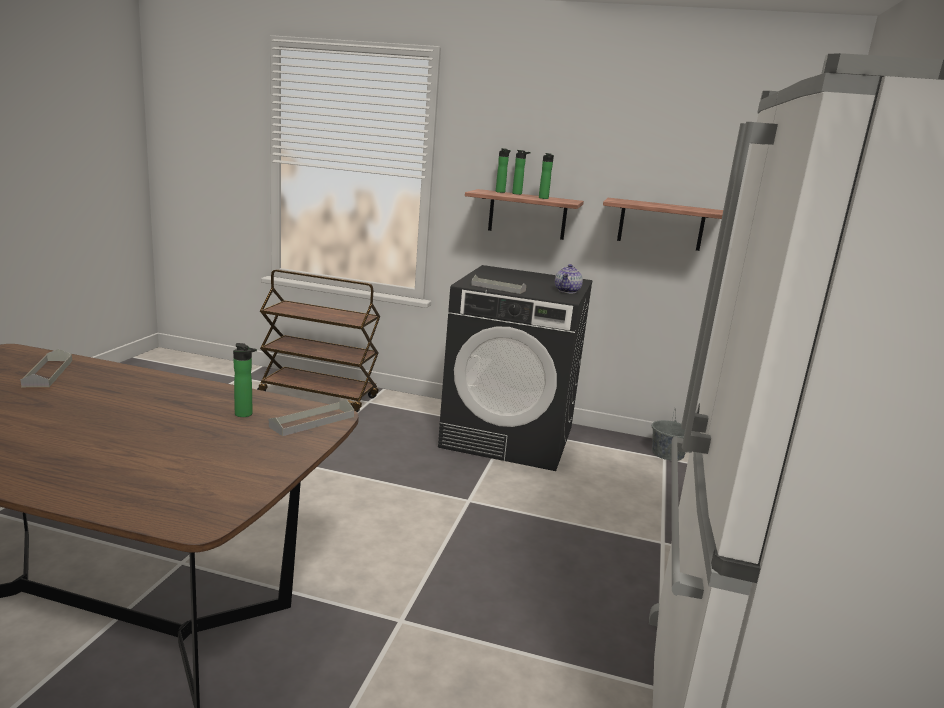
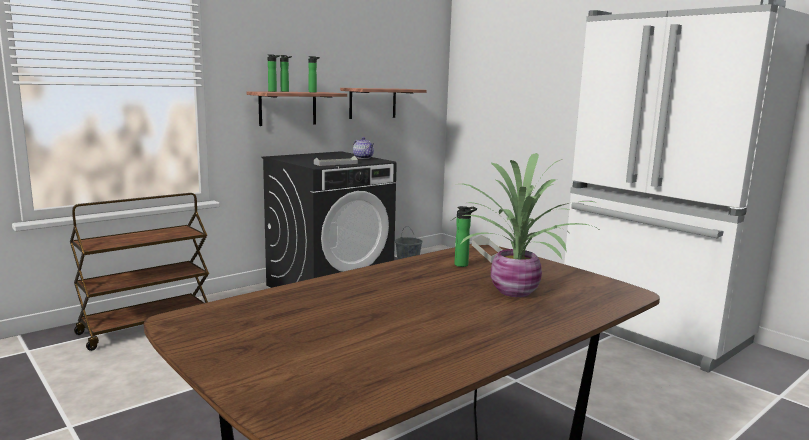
camera: 55 degrees left, 5 degrees down
grey tray [20,349,72,387] -> none
none -> potted plant [452,153,601,297]

